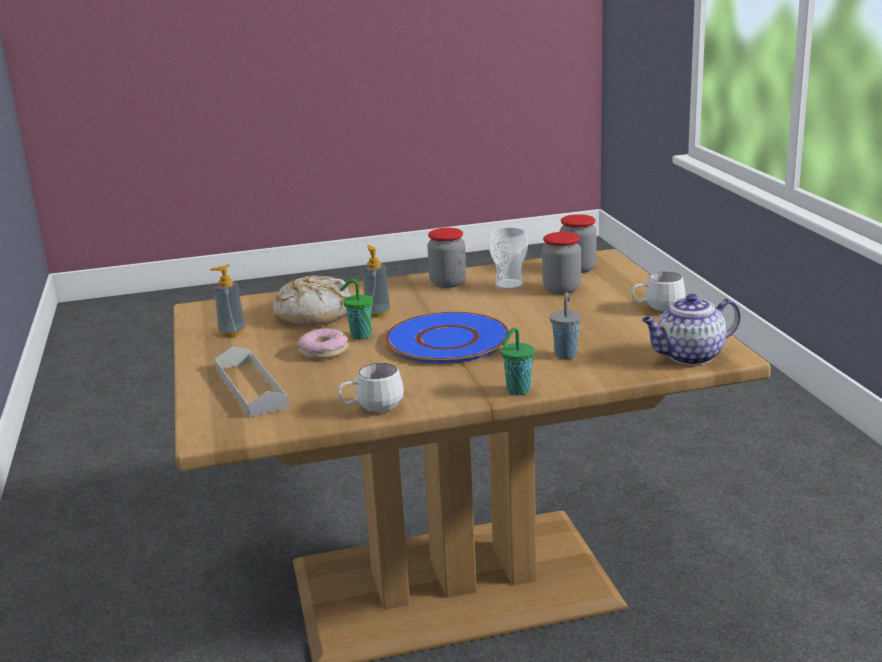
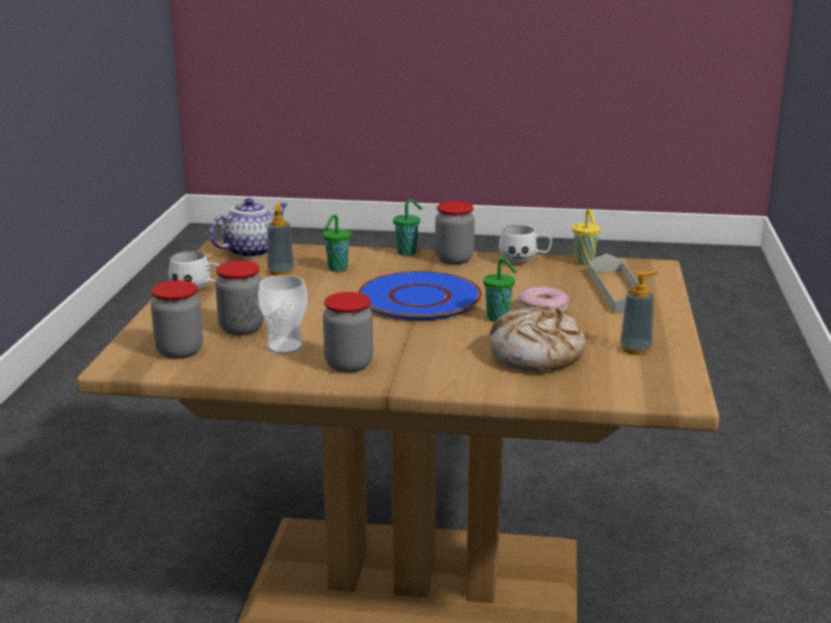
camera: 160 degrees left, 0 degrees up
soap dispenser [363,245,391,317] -> soap dispenser moved to [267,204,294,276]
grey cup [550,292,582,359] -> green cup [323,214,351,272]
teapot [642,294,741,365] -> teapot turned 45 degrees counterclockwise [209,198,288,258]
none -> jar [435,201,475,264]
none -> yellow cup [572,209,601,265]

